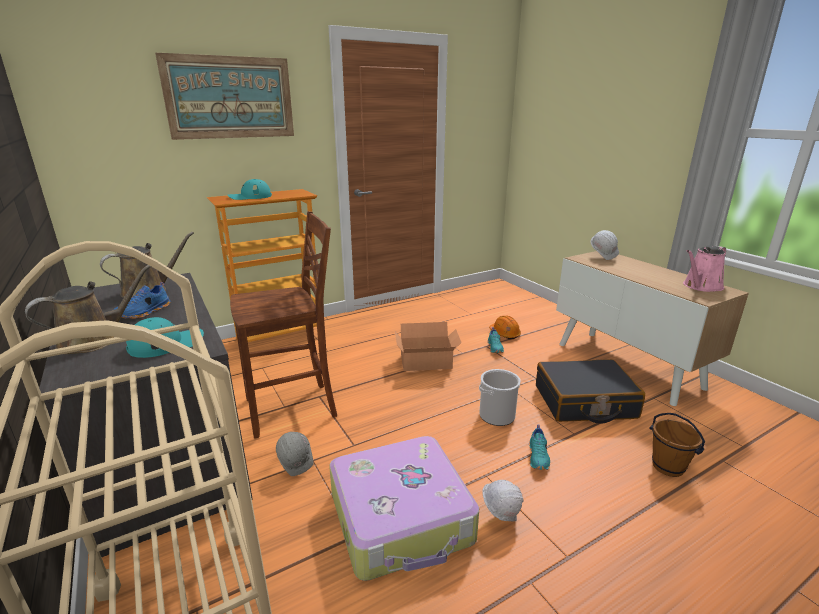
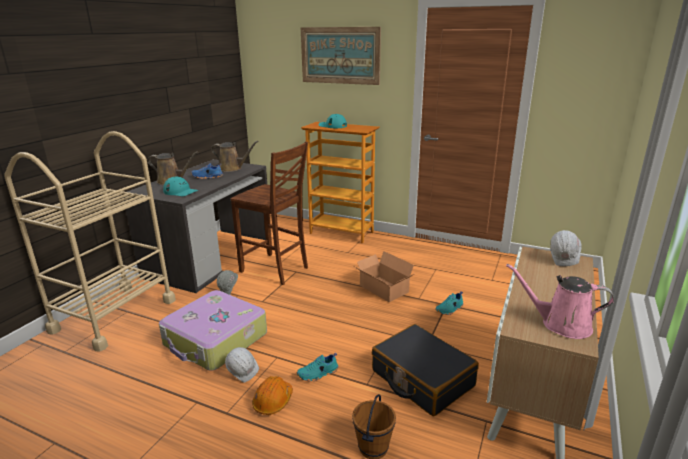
camera: 55 degrees right, 0 degrees up
bucket [479,369,521,426] -> none
orange hard hat [489,316,521,339] -> orange hard hat moved to [252,376,293,415]

